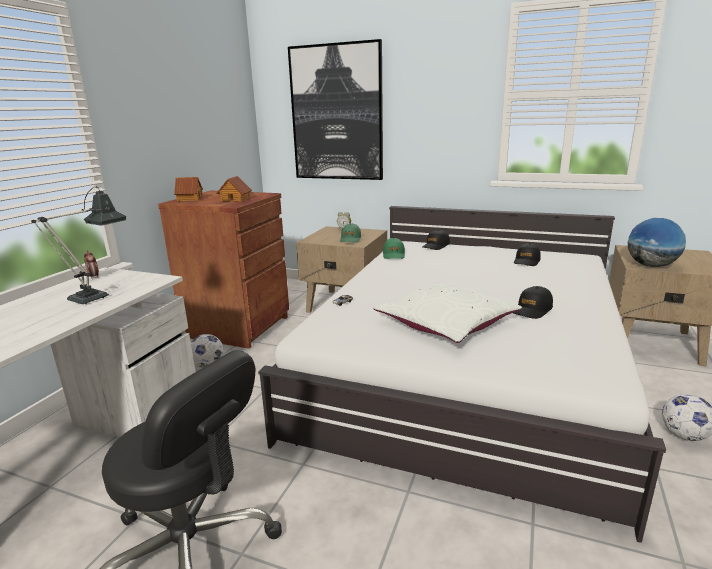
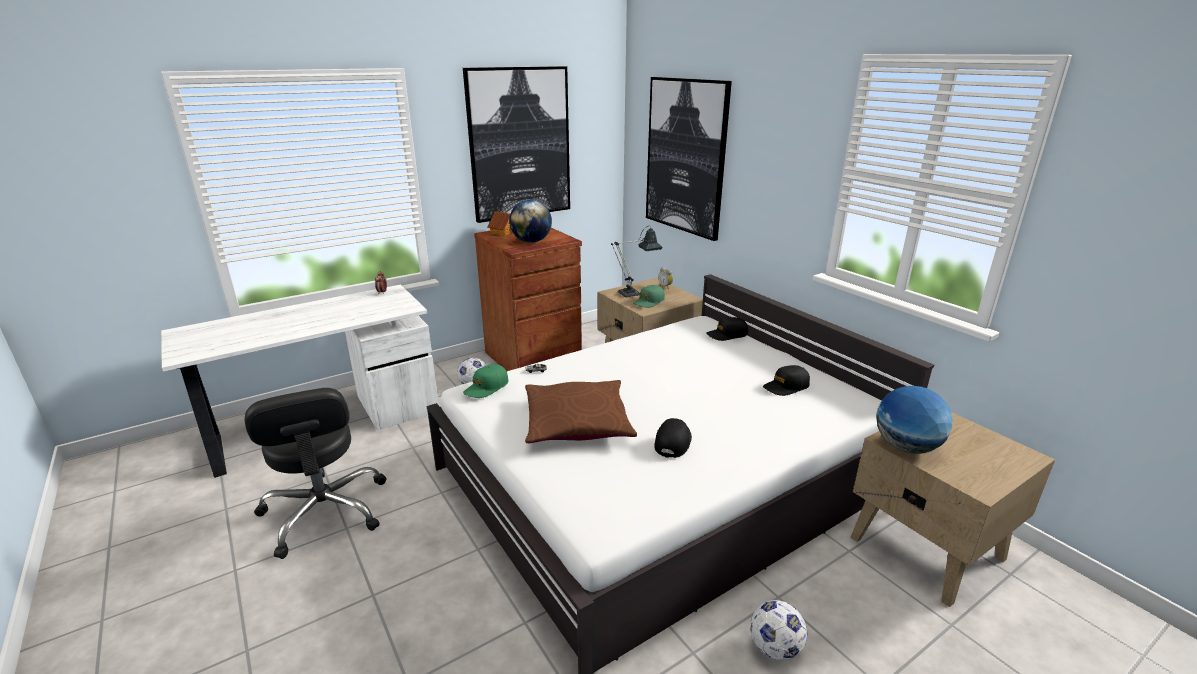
camera: 35 degrees right, 5 degrees up
table lamp [31,187,126,304] -> table lamp moved to [611,226,662,297]
toy house [216,176,252,202] -> globe [509,199,552,243]
white pillow [374,282,522,343] -> brown pillow [525,380,637,443]
green cap [383,238,405,259] -> green cap moved to [463,364,509,398]
black cap [514,286,553,319] -> black cap turned 120 degrees clockwise [654,418,692,458]
none -> picture [463,66,570,223]

